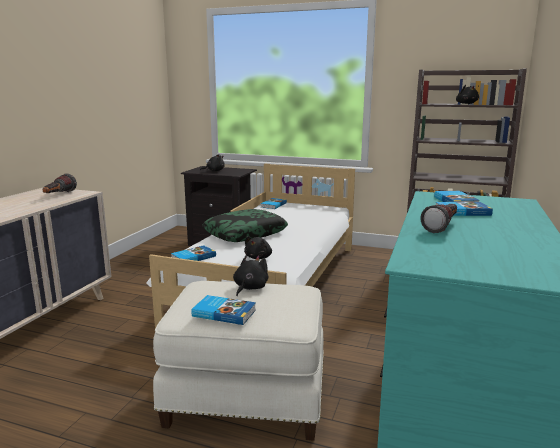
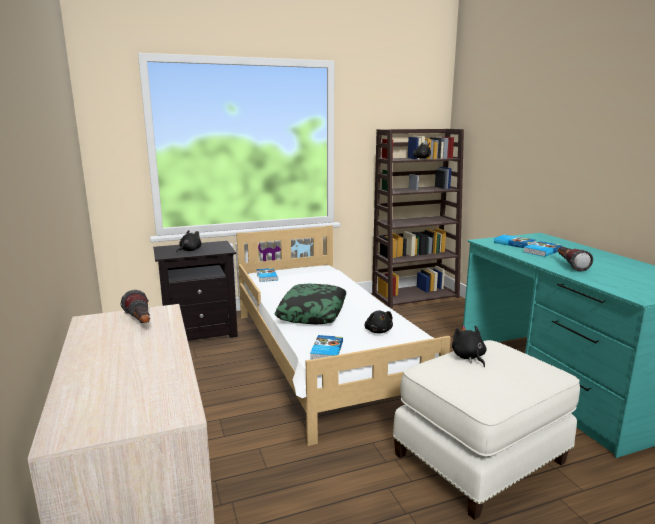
camera: 40 degrees left, 0 degrees up
book [191,295,256,325] -> none

